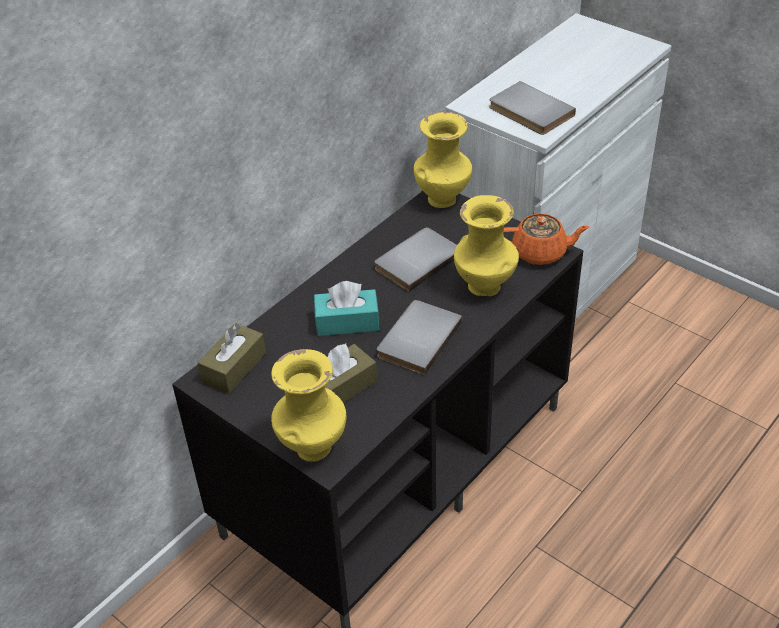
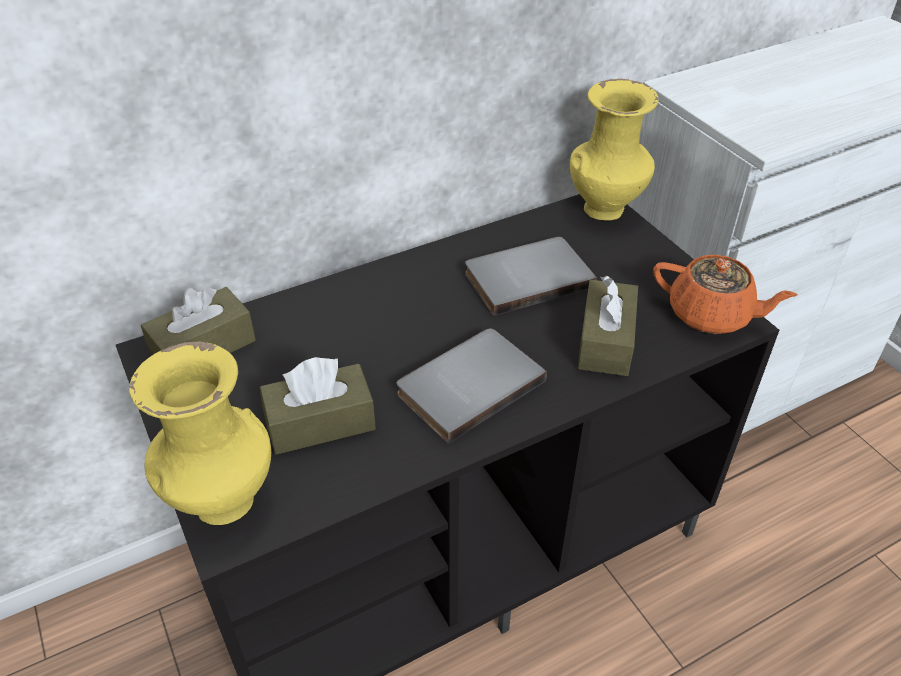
camera: 20 degrees right, 0 degrees up
turquoise tissue box [314,281,379,336] -> none
yellow vase [454,195,519,296] -> brown tissue box [577,276,638,376]
grey book [489,81,576,135] -> none

